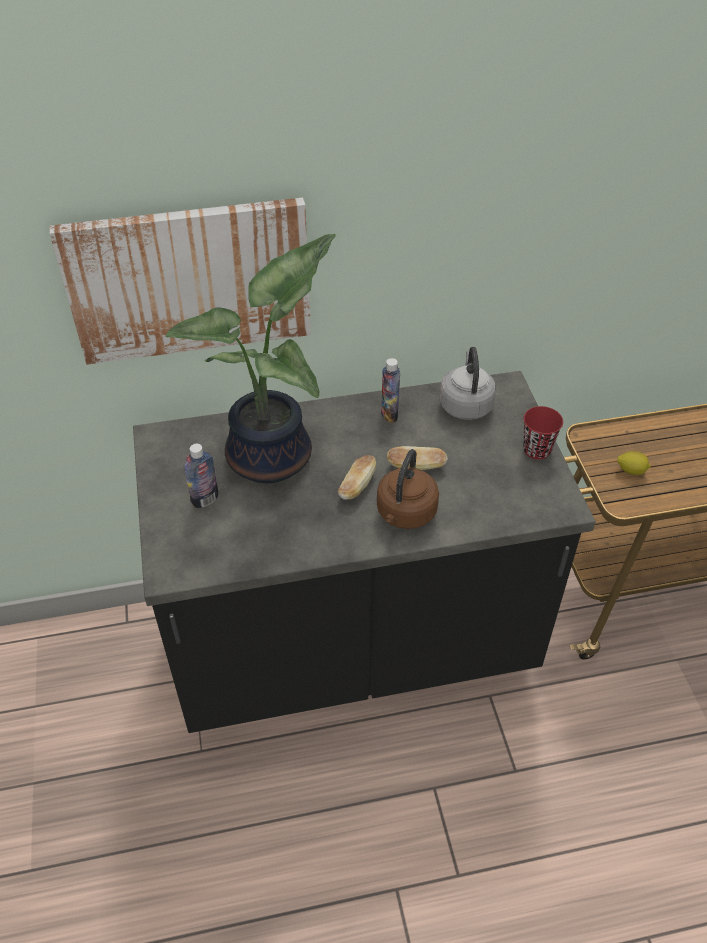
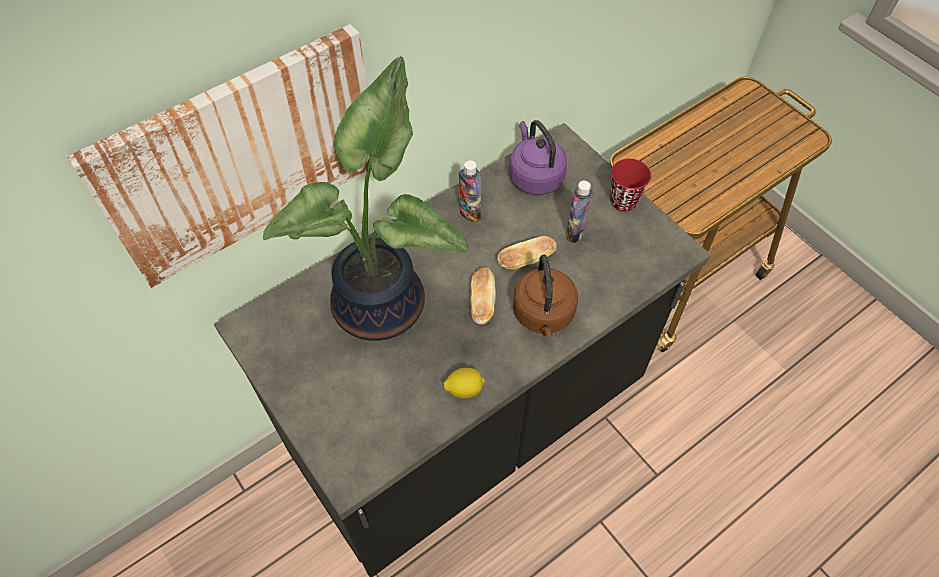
camera: 25 degrees left, 10 degrees up
bottle [185,444,218,508] -> bottle moved to [566,181,593,243]
grey kettle [439,347,496,420] -> purple kettle [509,120,567,195]
lemon [617,451,651,475] -> lemon moved to [443,368,485,399]

